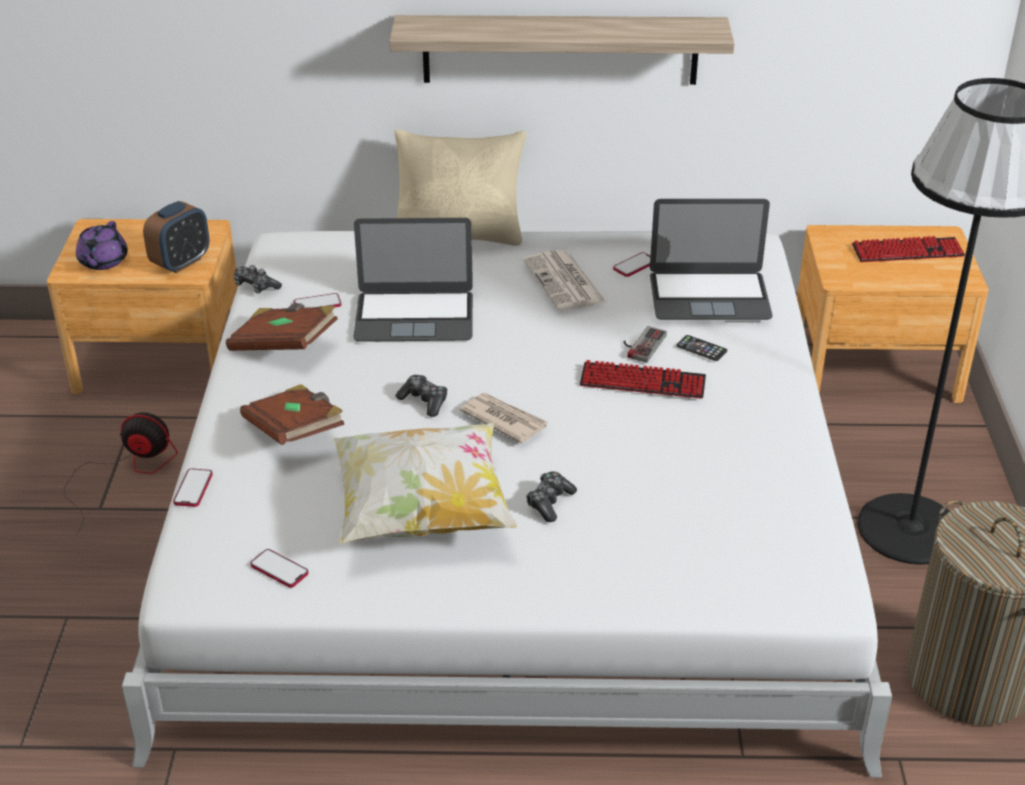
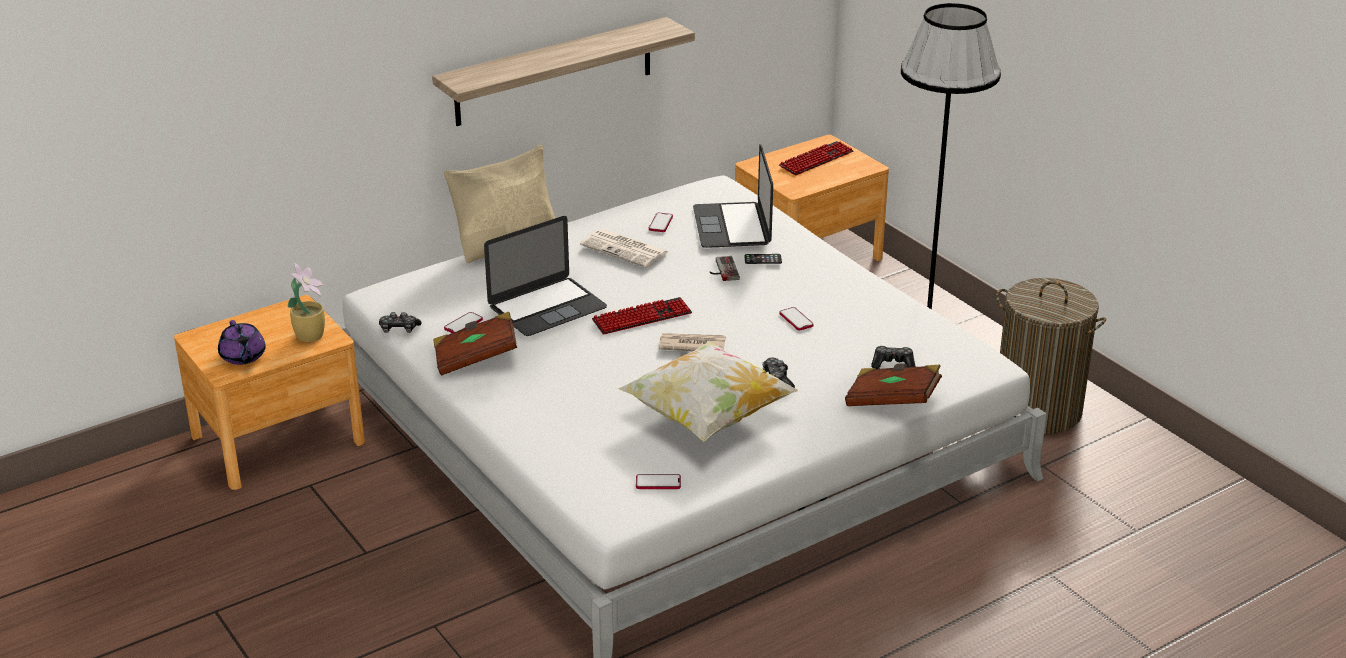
camera: 35 degrees left, 5 degrees down
fan [64,412,178,533] -> none
alarm clock [143,201,209,273] -> potted plant [288,263,325,342]
phone [173,468,213,507] -> phone moved to [779,307,814,330]
brown book [240,384,344,445] -> brown book moved to [845,363,942,406]
game controller [396,375,448,417] -> game controller moved to [871,346,915,369]
keyboard [580,360,706,399] -> keyboard moved to [592,297,692,335]
laptop [650,199,773,320] -> laptop turned 120 degrees clockwise [693,144,773,248]

